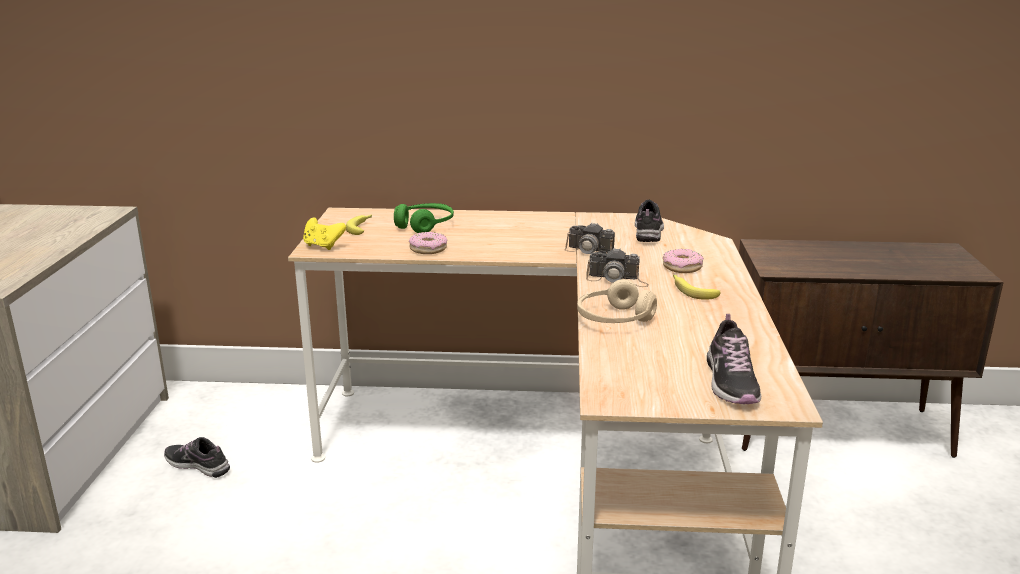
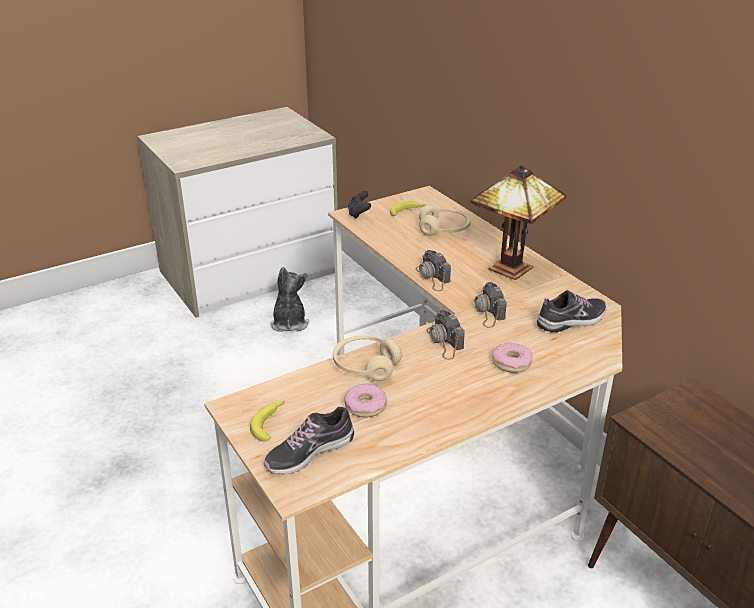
camera: 55 degrees right, 10 degrees up
shoe [164,437,230,478] -> plush toy [270,267,309,332]
yellow game controller [303,217,346,250] -> black game controller [348,190,371,219]
green headphones [394,203,454,233] -> beige headphones [419,205,471,236]
donut [409,232,447,254] -> donut moved to [344,384,387,418]
banana [673,275,720,299] -> banana moved to [250,400,285,441]
none -> camera [415,250,451,291]
none -> table lamp [470,165,566,280]

